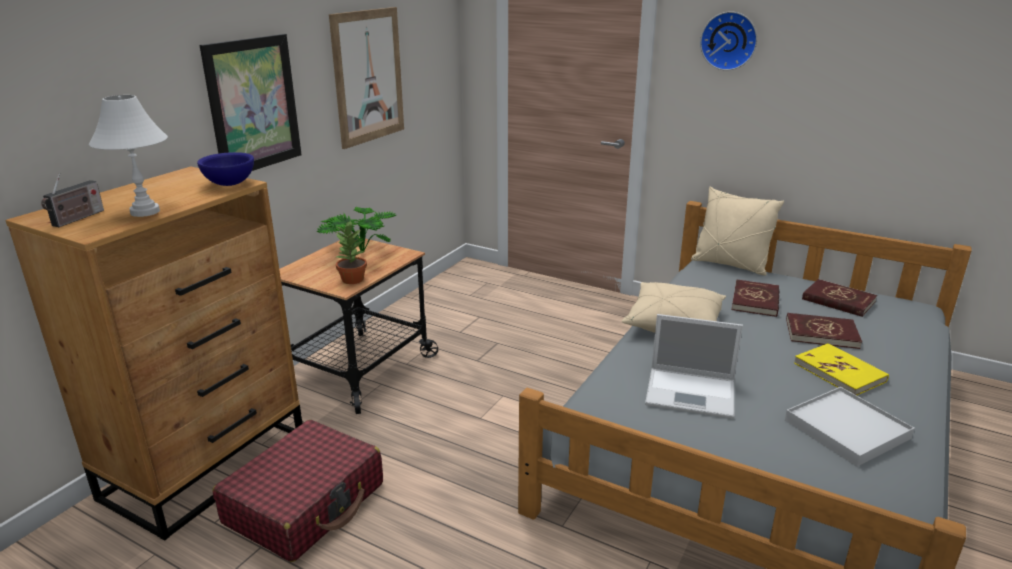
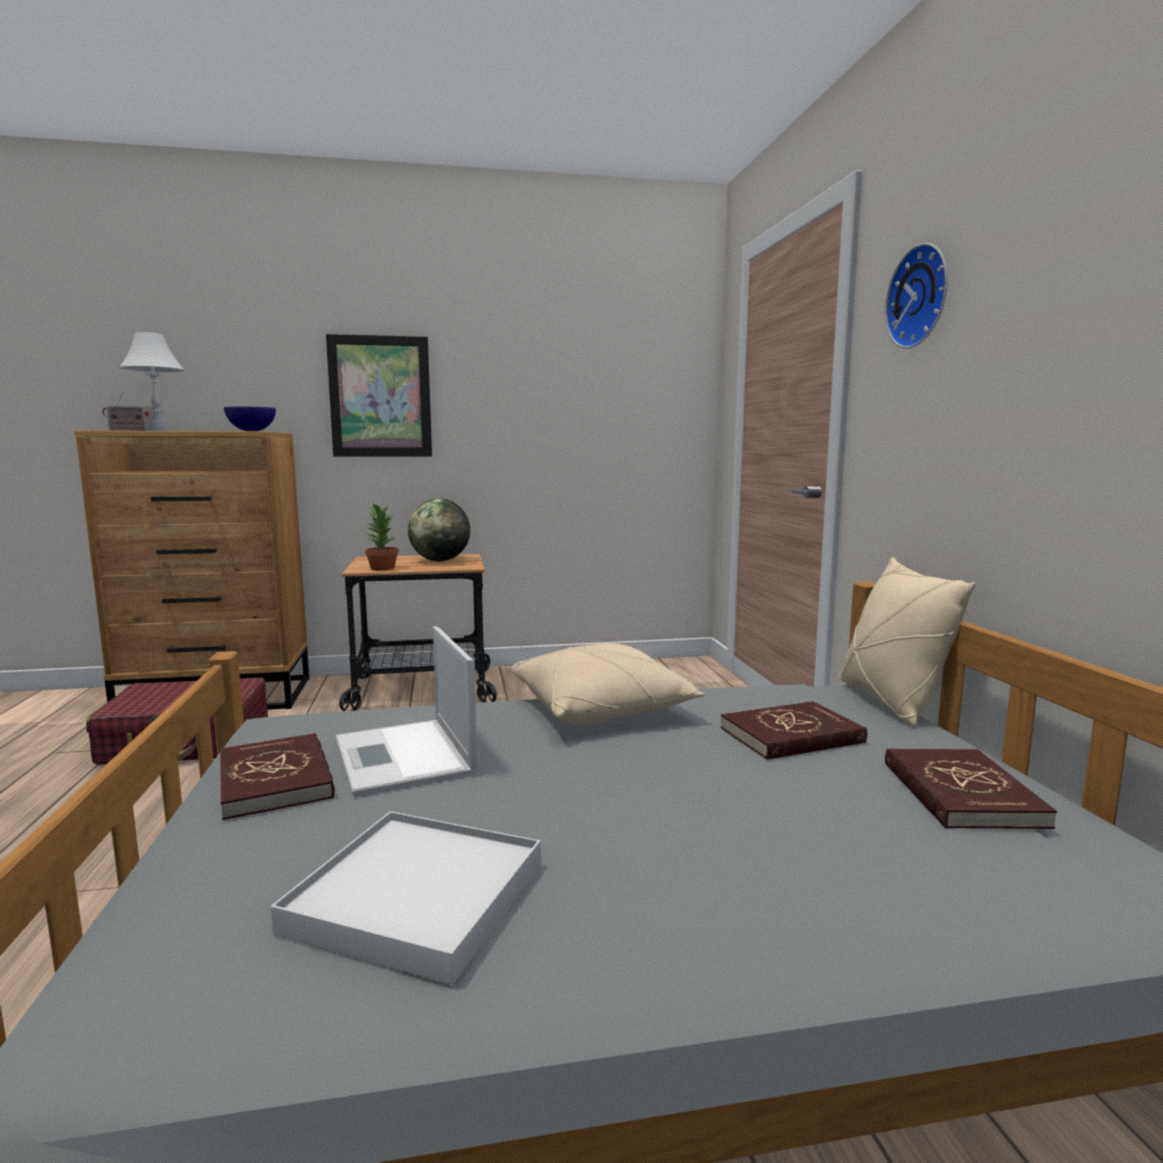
camera: 50 degrees right, 15 degrees down
potted plant [316,207,396,253] -> globe [408,498,470,561]
picture [329,7,404,149] -> none
red book [786,313,862,349] -> red book moved to [220,733,334,820]
yellow book [794,343,889,395] -> none

